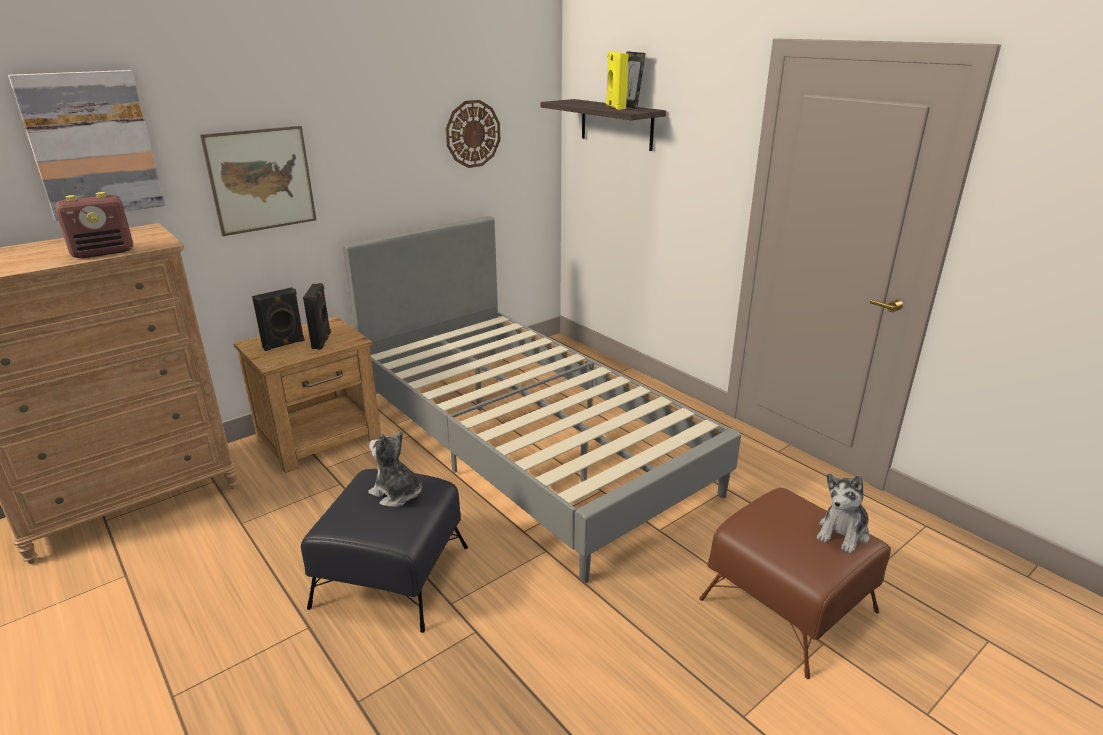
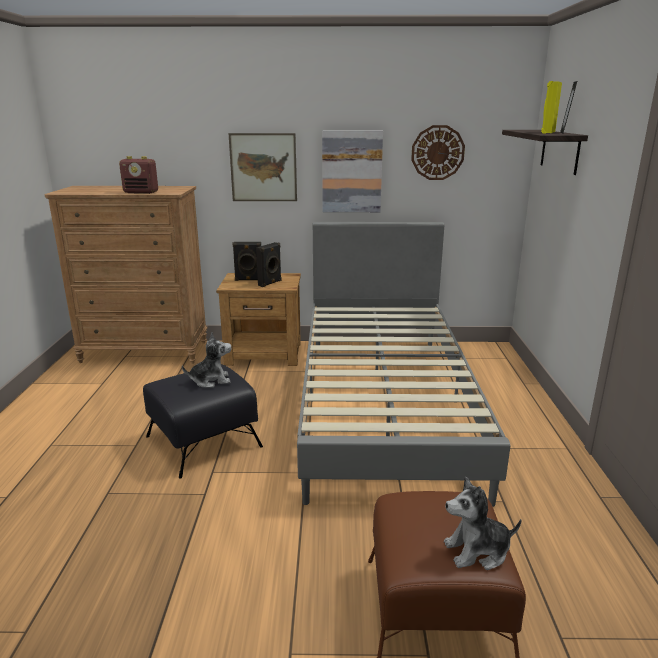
camera: 40 degrees right, 5 degrees down
picture [8,70,165,221] -> picture moved to [322,130,383,212]
plush toy [368,430,422,507] -> plush toy turned 90 degrees clockwise [182,332,232,388]

